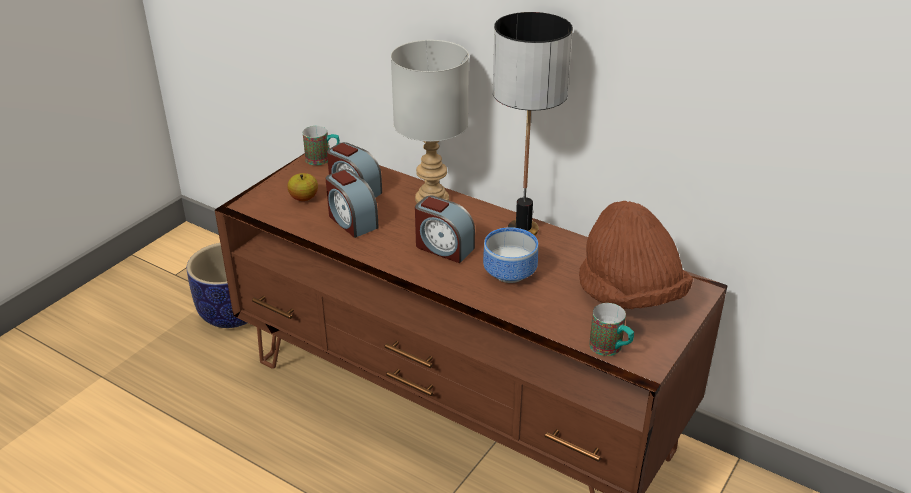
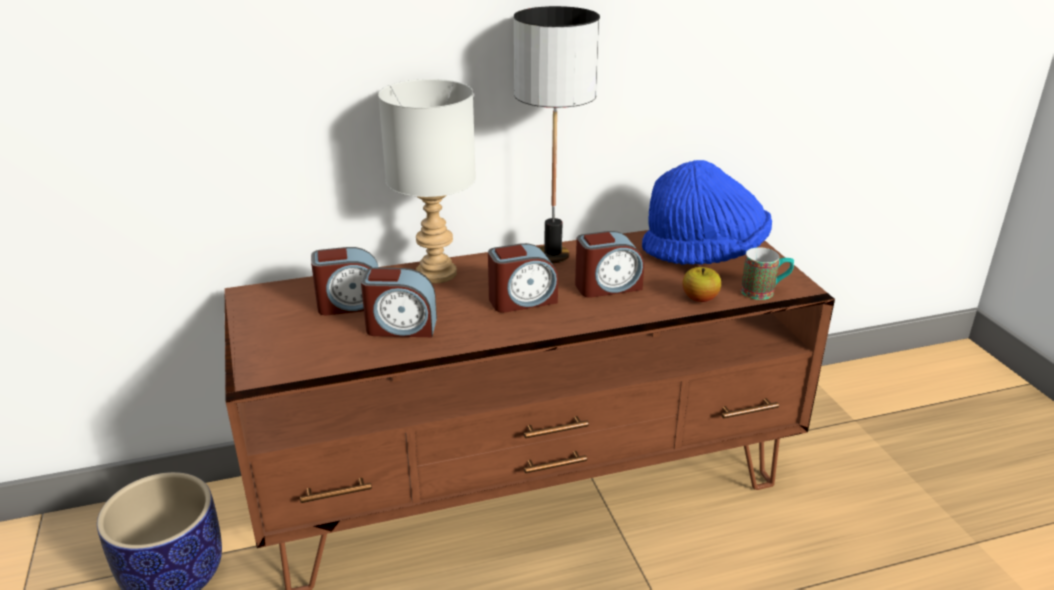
camera: 50 degrees left, 5 degrees down
apple [287,173,318,201] -> apple moved to [683,267,721,302]
mug [303,126,340,165] -> none
bowl [483,227,538,283] -> alarm clock [575,231,644,298]
brown hat [579,201,693,309] -> blue hat [642,160,772,265]

